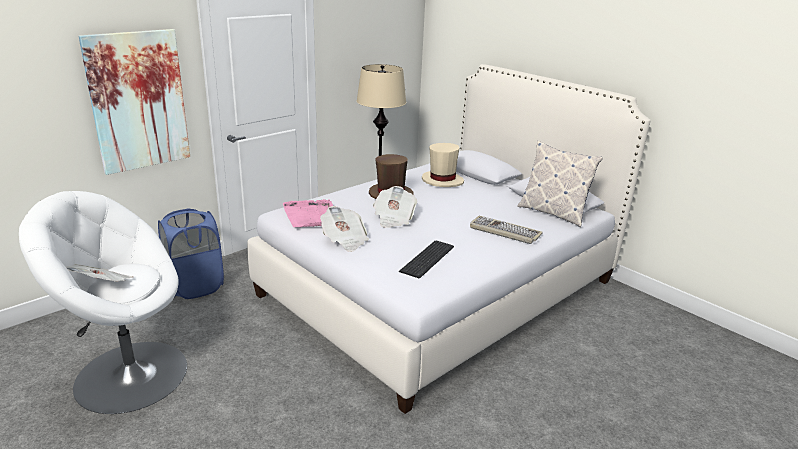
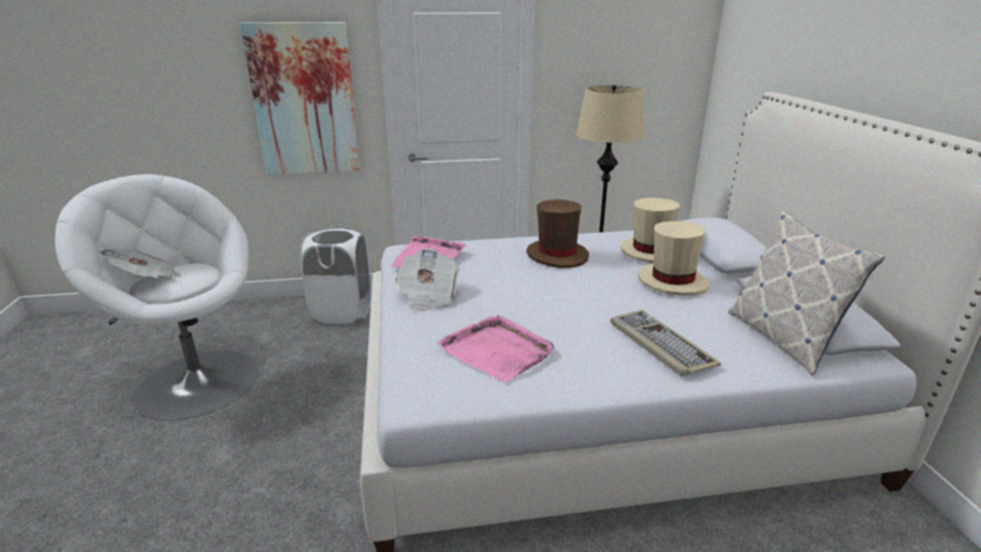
camera: 35 degrees right, 0 degrees up
blue laundry basket [158,208,224,299] -> white laundry basket [300,226,372,325]
newspaper [373,186,417,228] -> none
keyboard [399,240,454,279] -> pink tray [437,314,555,382]
none -> beige hat [638,221,709,296]

